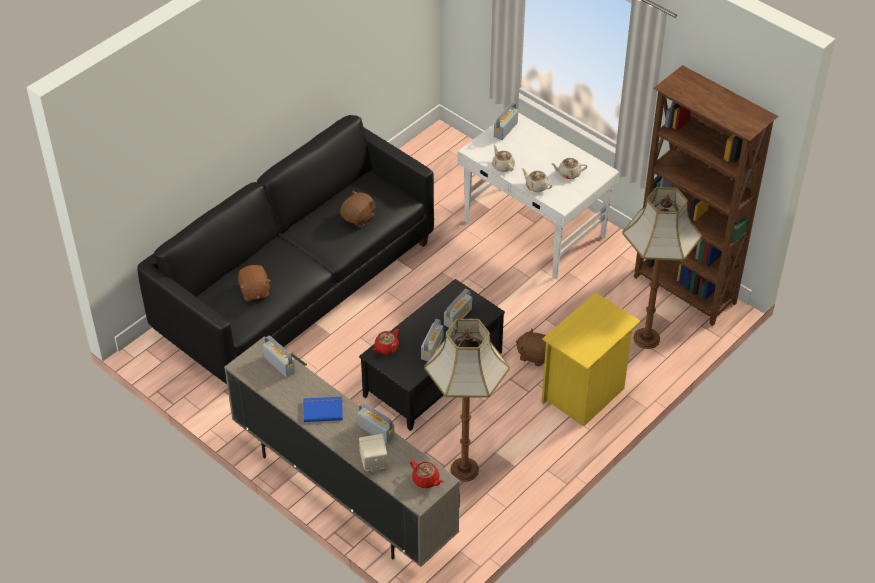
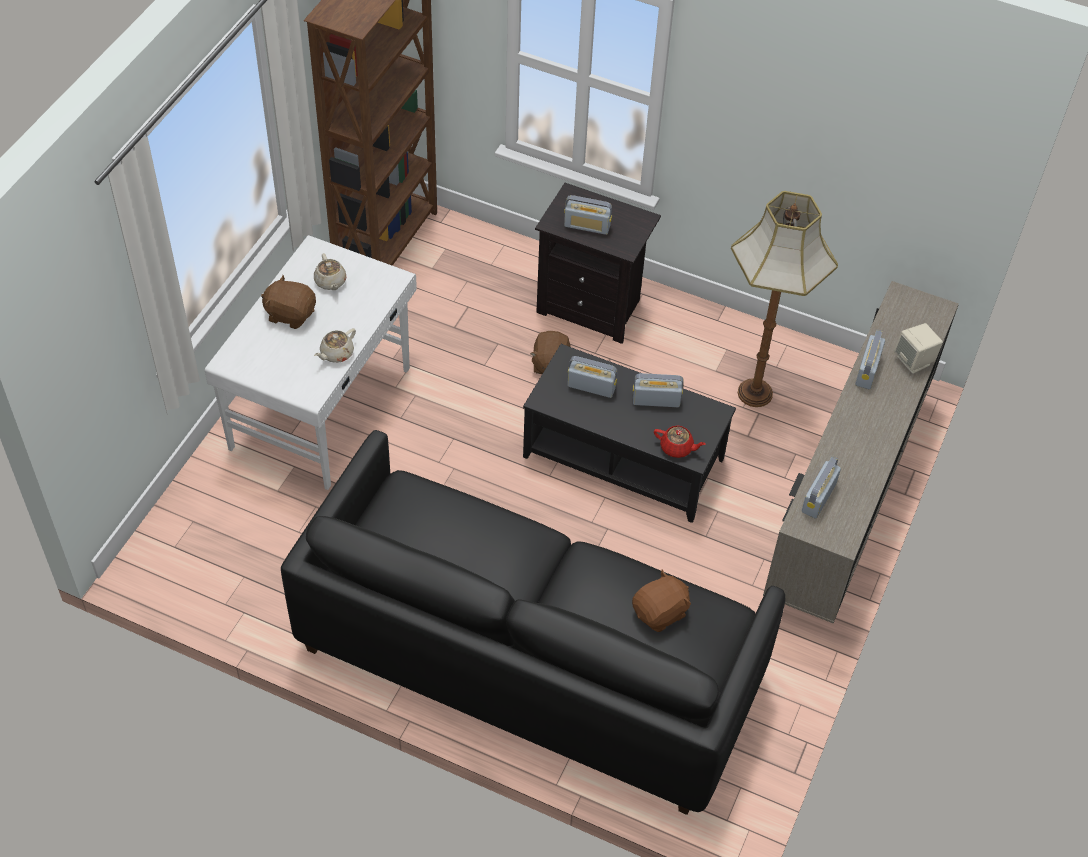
camera: 110 degrees left, 5 degrees up
blue book [303,397,343,422] -> none
brown plush toy [340,191,376,227] -> brown plush toy moved to [261,275,316,329]
red teapot [410,461,444,488] -> none
radio [494,102,518,140] -> radio moved to [564,195,612,235]
beige teapot [521,168,552,192] -> none
yellow nightstand [541,292,641,426] -> black nightstand [535,183,661,344]
floor lamp [623,187,702,349] -> none

